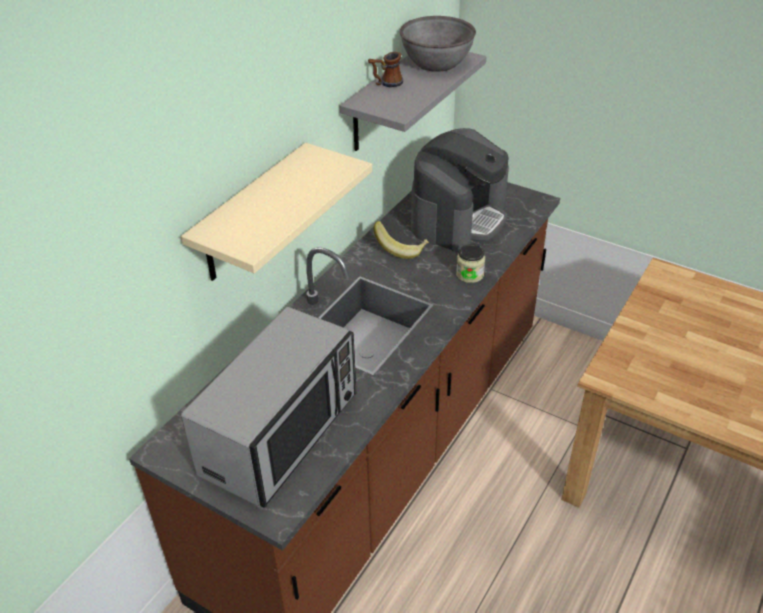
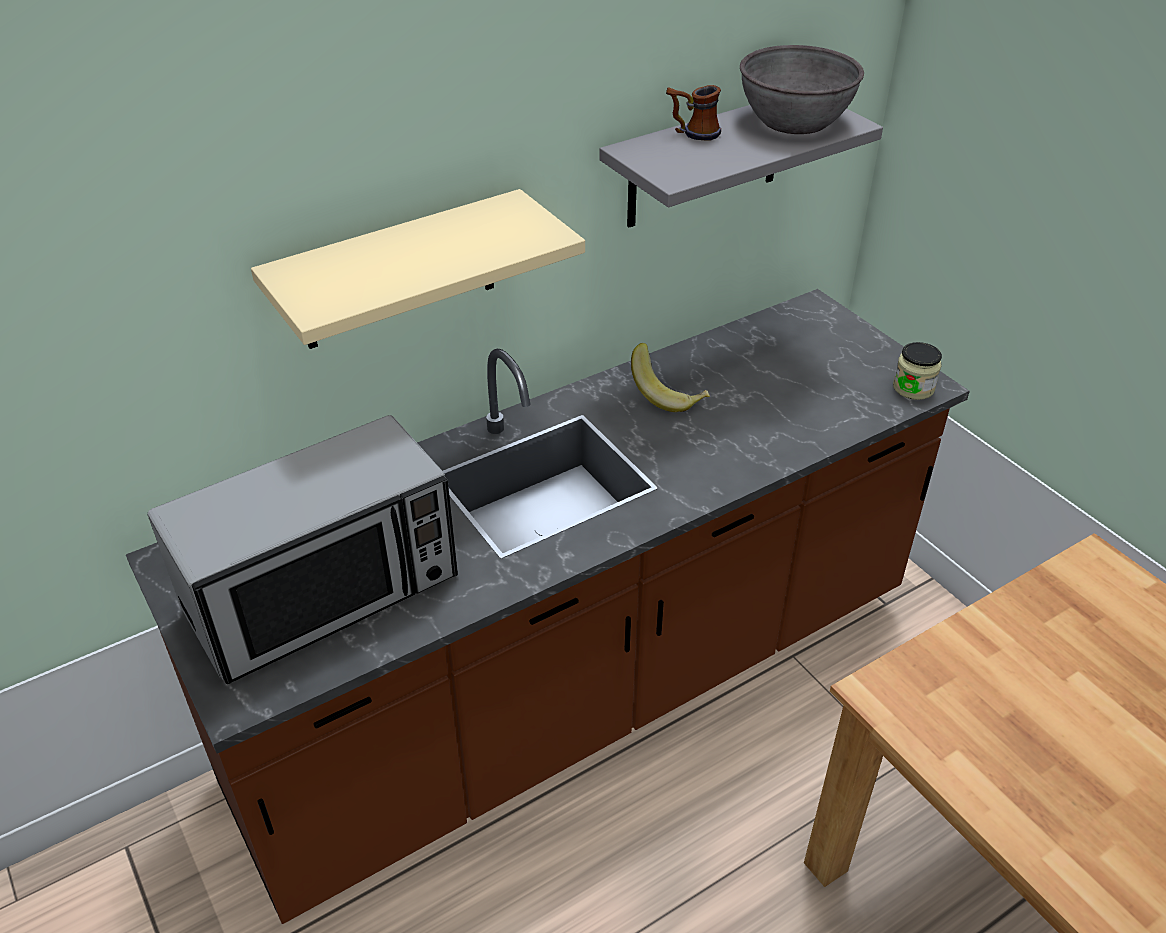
camera: 25 degrees right, 0 degrees up
coffee machine [411,128,509,252] -> none
jar [456,244,485,283] -> jar moved to [893,342,942,400]

